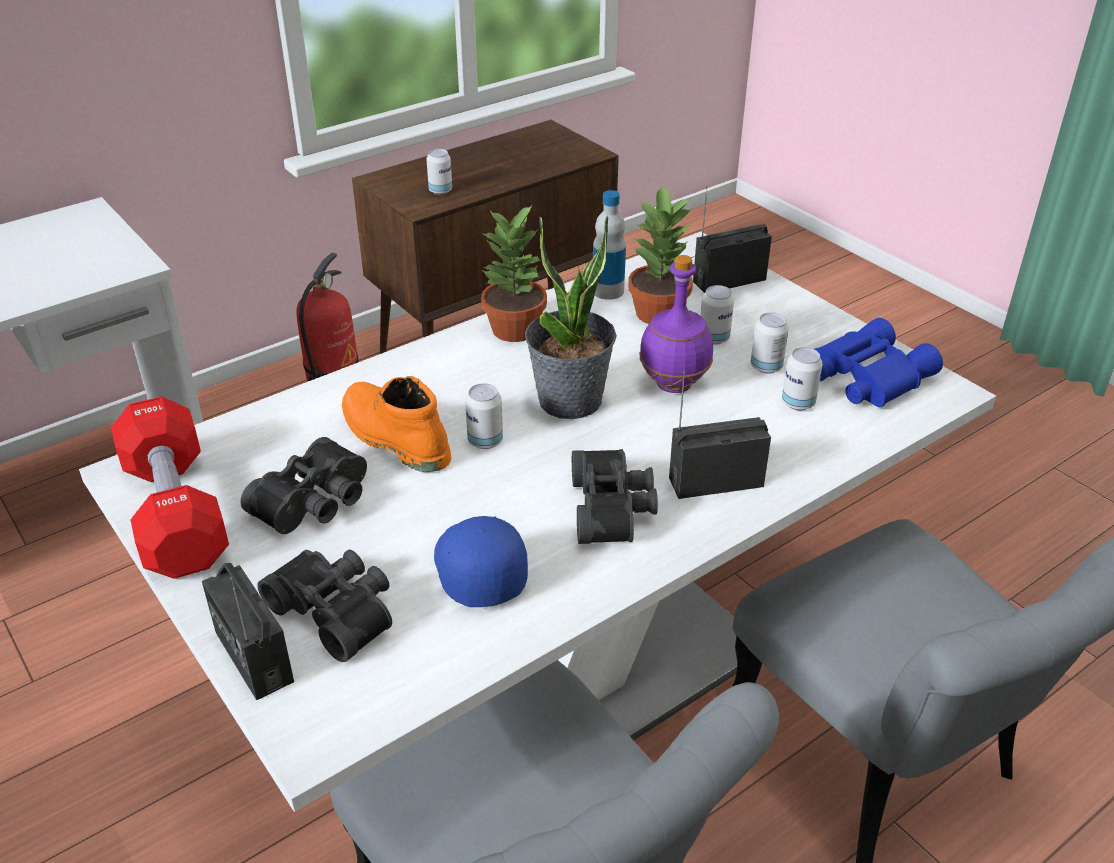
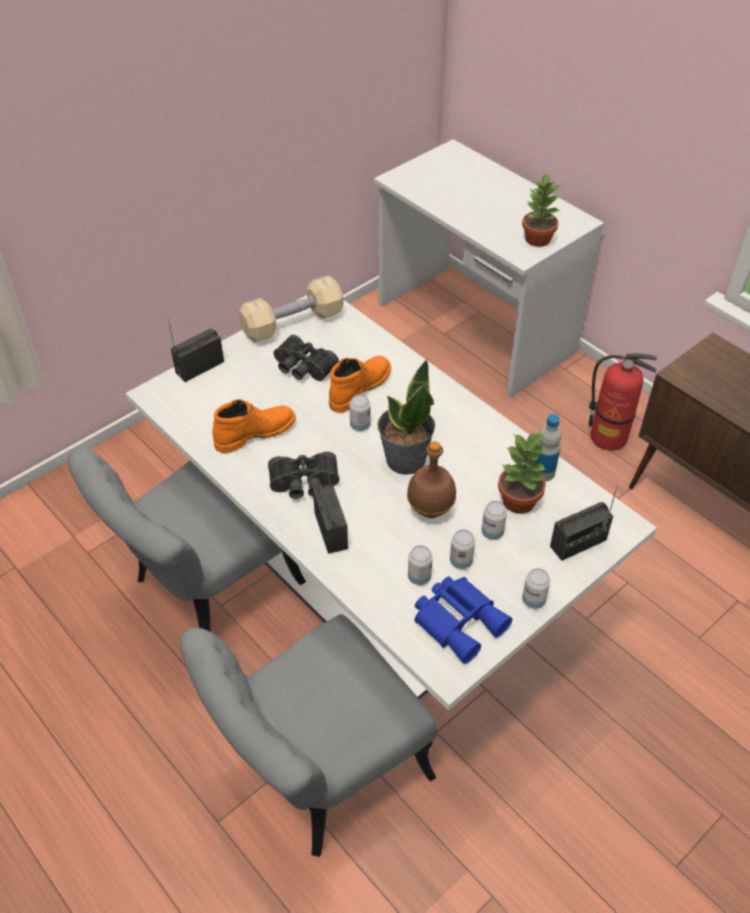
camera: 85 degrees right, 10 degrees up
red dumbbell [111,397,229,579] -> beige dumbbell [239,275,344,342]
black binoculars [258,549,392,662] -> none
can [426,149,452,195] -> can moved to [522,568,550,609]
blue cap [434,516,528,607] -> orange boot [213,399,296,453]
potted plant [481,204,547,342] -> potted plant moved to [522,171,563,247]
purple bottle [639,255,713,393] -> brown bottle [407,441,456,518]
radio [693,186,772,293] -> radio turned 90 degrees clockwise [550,486,617,561]

